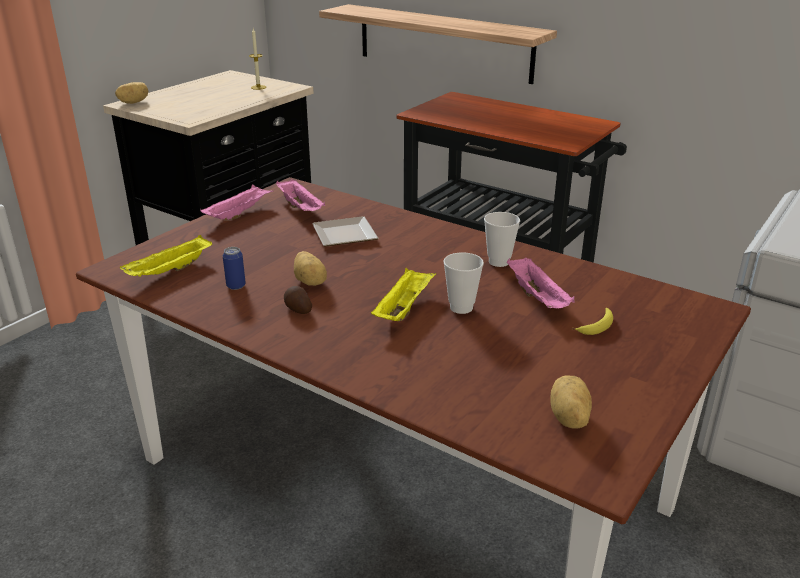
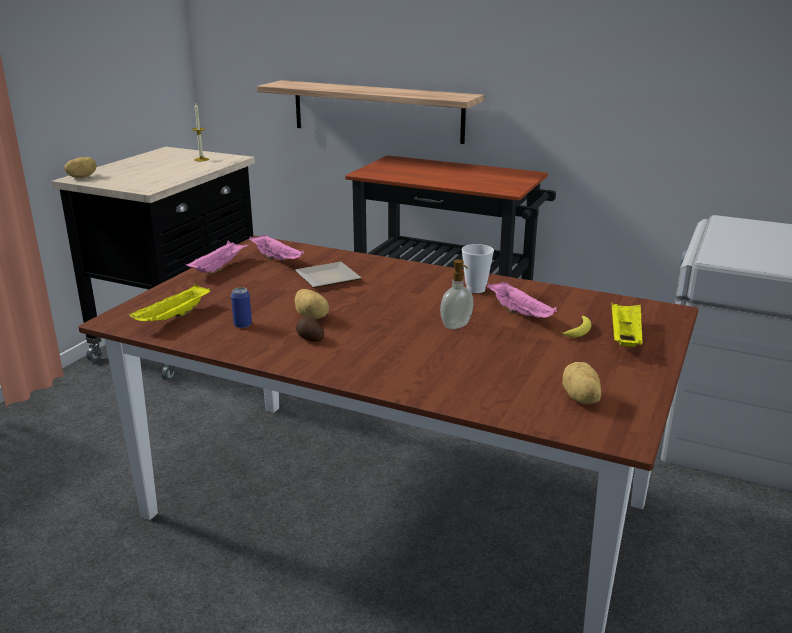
camera: 10 degrees left, 5 degrees down
yellow tray [371,268,436,321] -> yellow tray moved to [611,302,642,347]
cup [443,252,484,314] -> soap dispenser [440,259,473,329]

